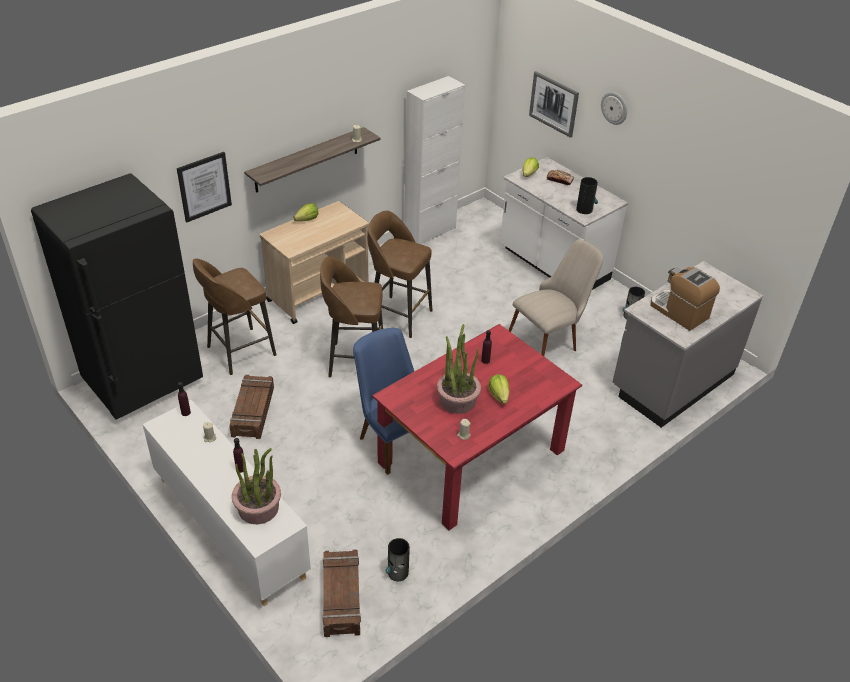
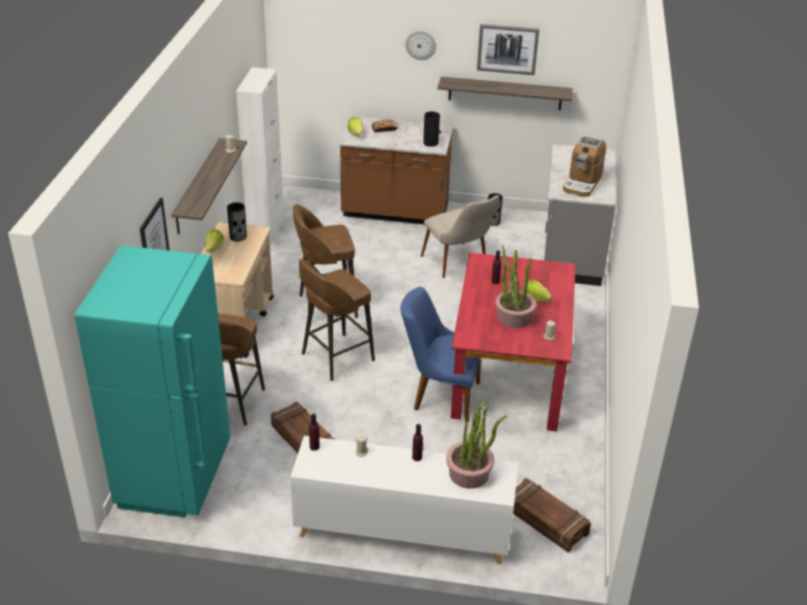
camera: 40 degrees left, 5 degrees down
black fridge [31,173,203,420] -> turquoise fridge [75,245,230,517]
vase [386,538,410,581] -> vase moved to [227,202,247,242]
white counter [500,157,628,290] -> brown counter [339,116,453,224]
beige chair [508,239,603,356] -> beige chair turned 135 degrees clockwise [421,195,499,278]
picture [529,71,579,138] -> picture moved to [477,24,539,75]
coffee machine [650,267,720,331] -> coffee machine turned 75 degrees counterclockwise [563,136,606,197]
none -> shelf [437,77,573,110]

